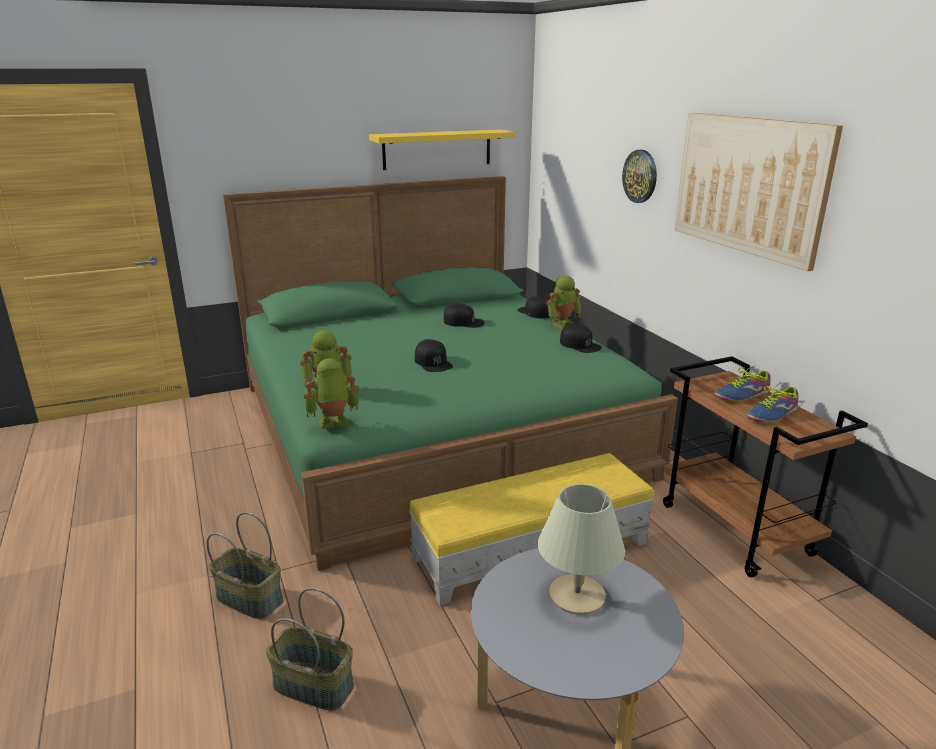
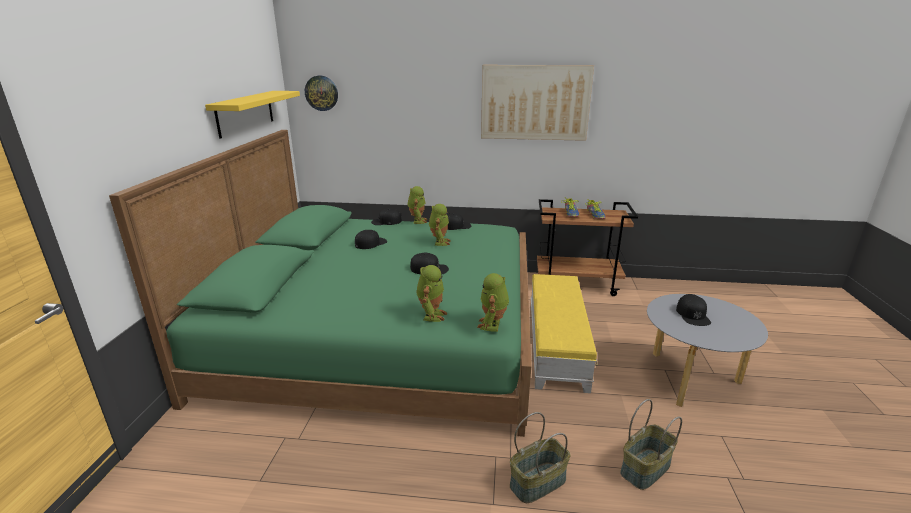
camera: 60 degrees left, 0 degrees up
beige table lamp [538,484,625,615] -> black cap [676,294,711,326]
wall clock [622,150,657,203] -> wall clock moved to [305,76,338,111]
none -> toy robot [429,204,451,246]

